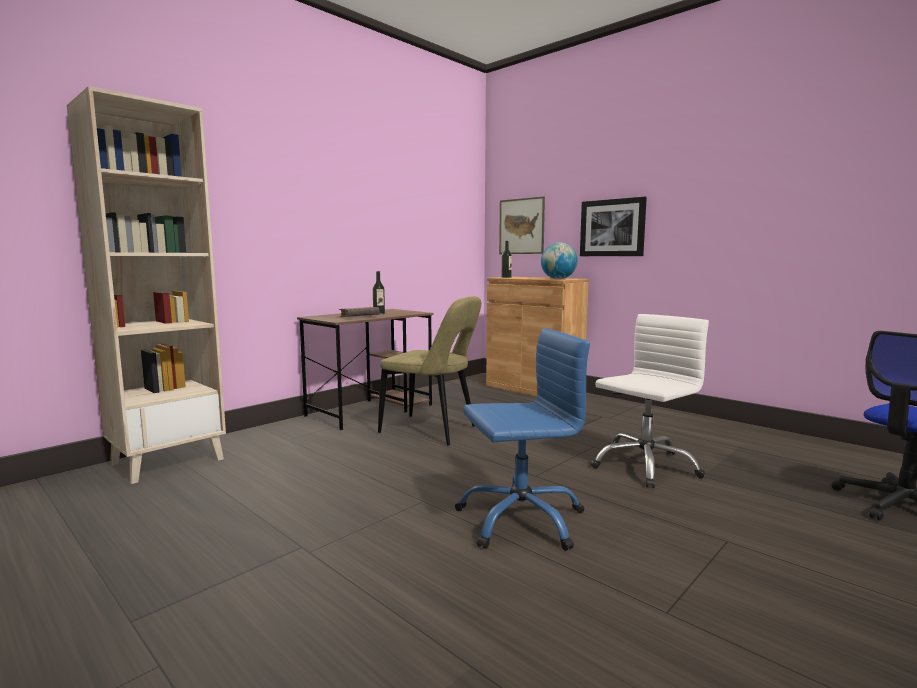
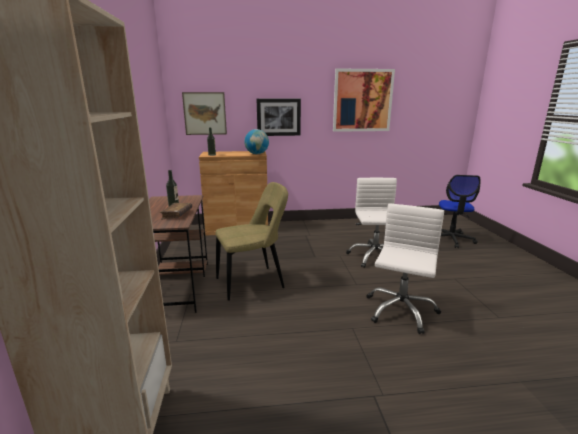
camera: 50 degrees left, 10 degrees up
blue office chair [455,328,590,551] -> white office chair [366,204,444,334]
none -> picture [333,68,395,132]

